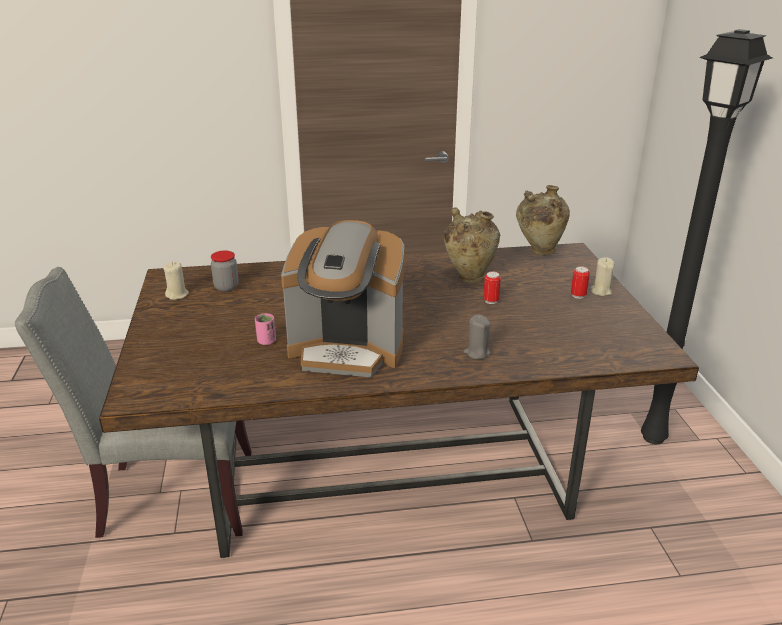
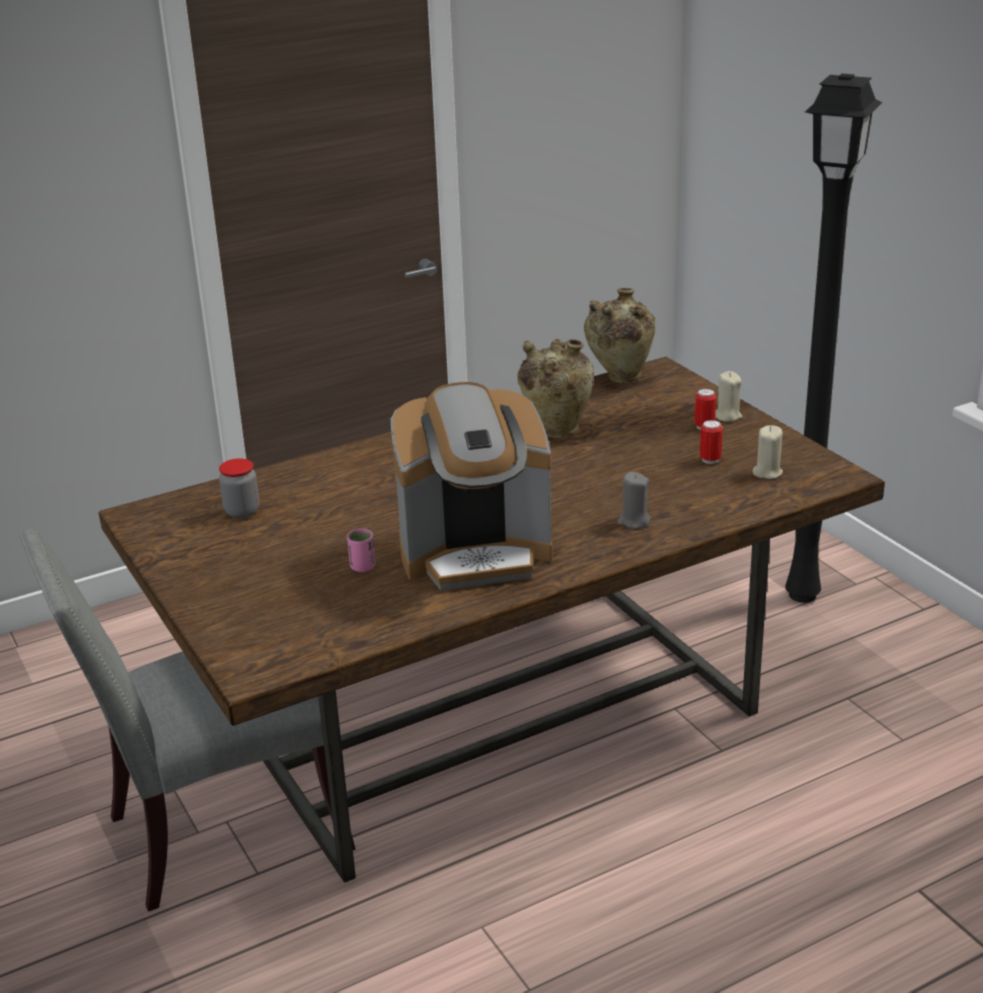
camera: 20 degrees left, 0 degrees up
beige candle [164,261,189,300] -> beige candle moved to [753,425,783,479]
can [483,271,501,304] -> can moved to [700,420,723,464]

